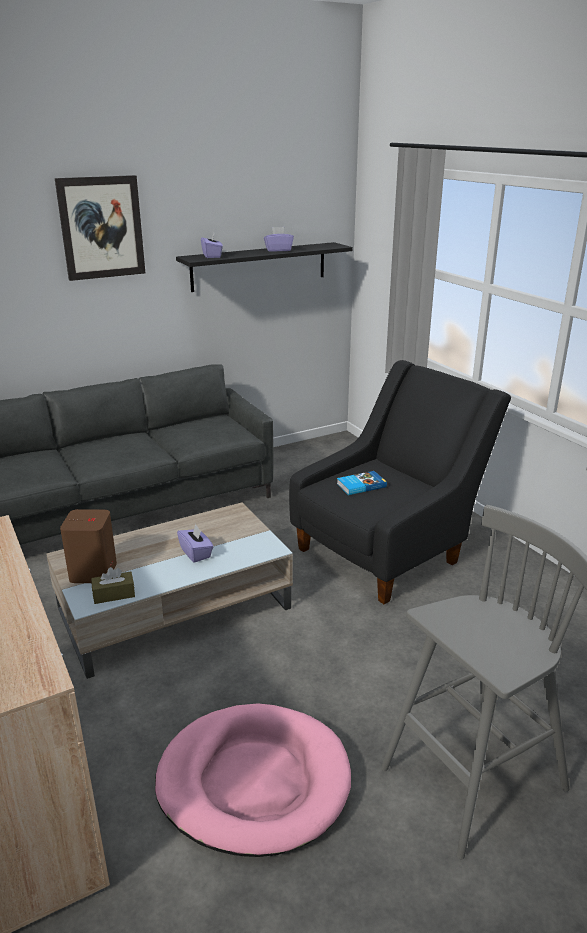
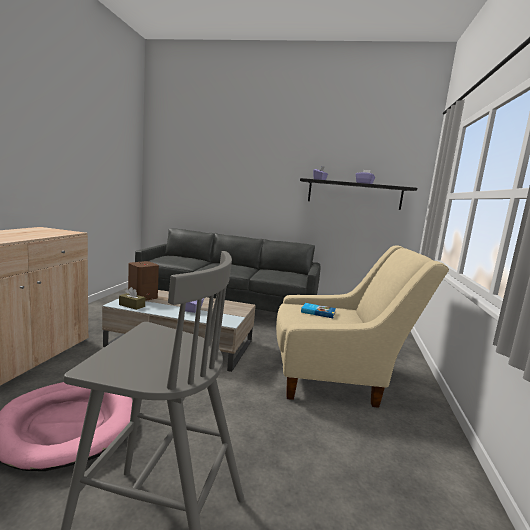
camera: 40 degrees right, 15 degrees down
picture [55,175,145,281] -> none
black armchair [289,360,511,604] -> beige armchair [276,246,449,408]

